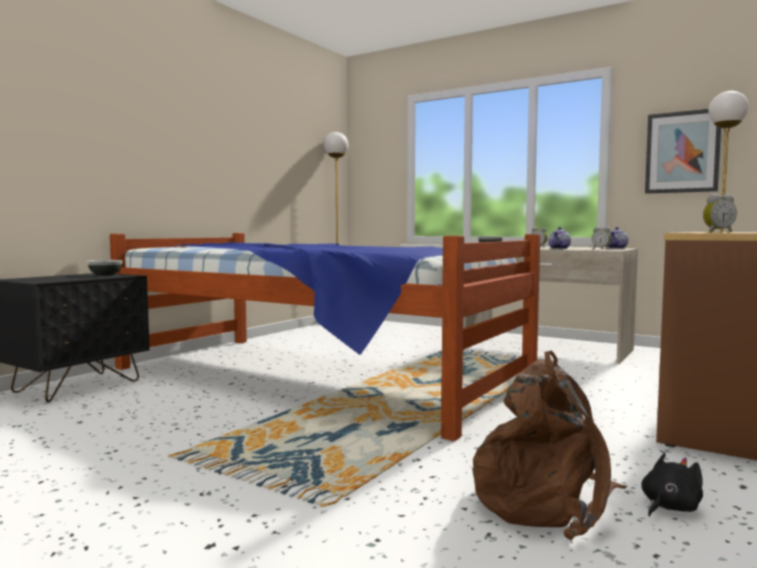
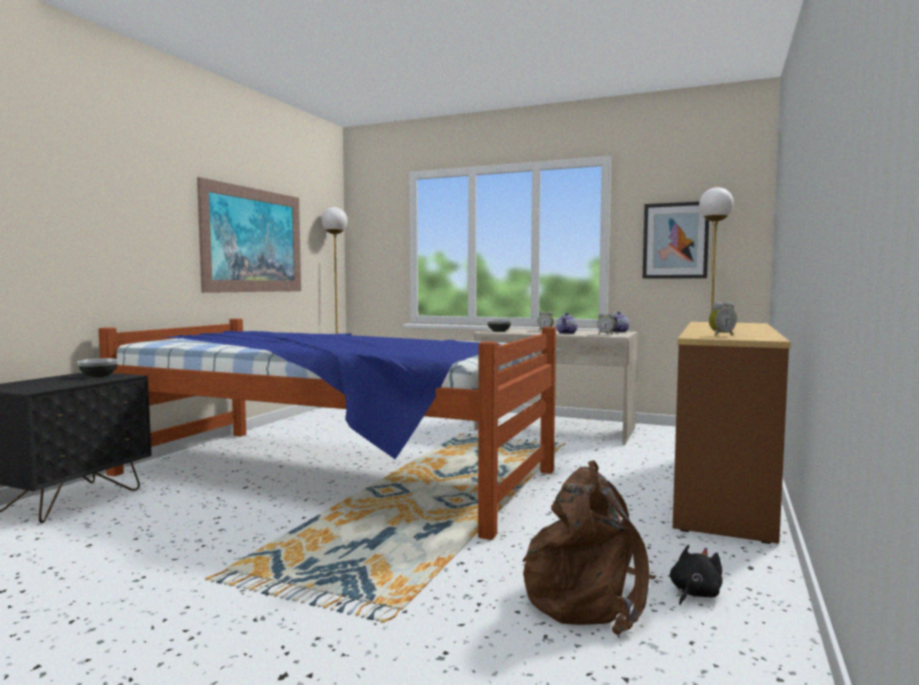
camera: 10 degrees left, 0 degrees up
none -> picture [197,177,301,293]

